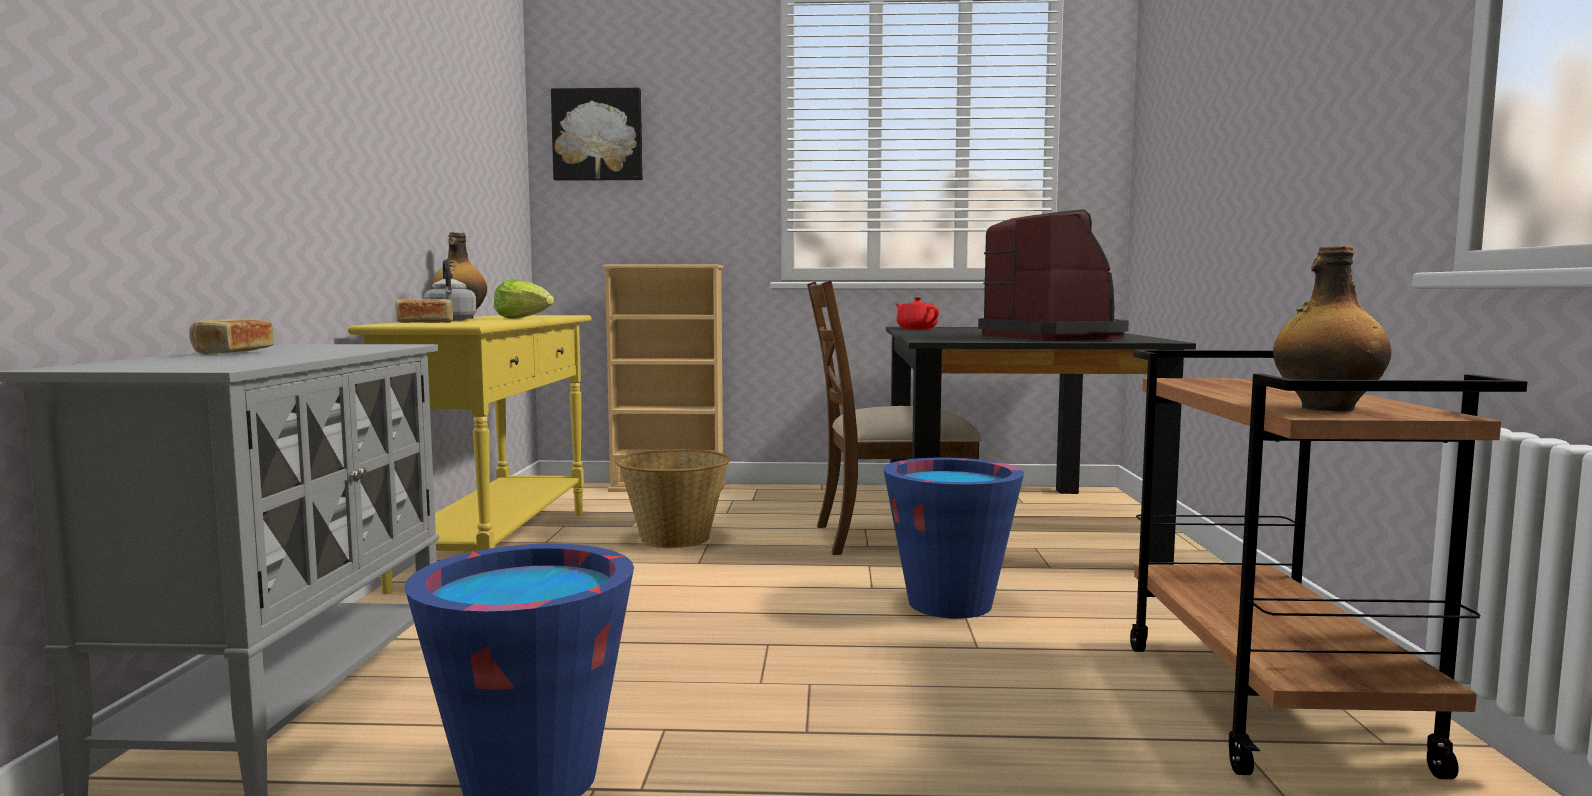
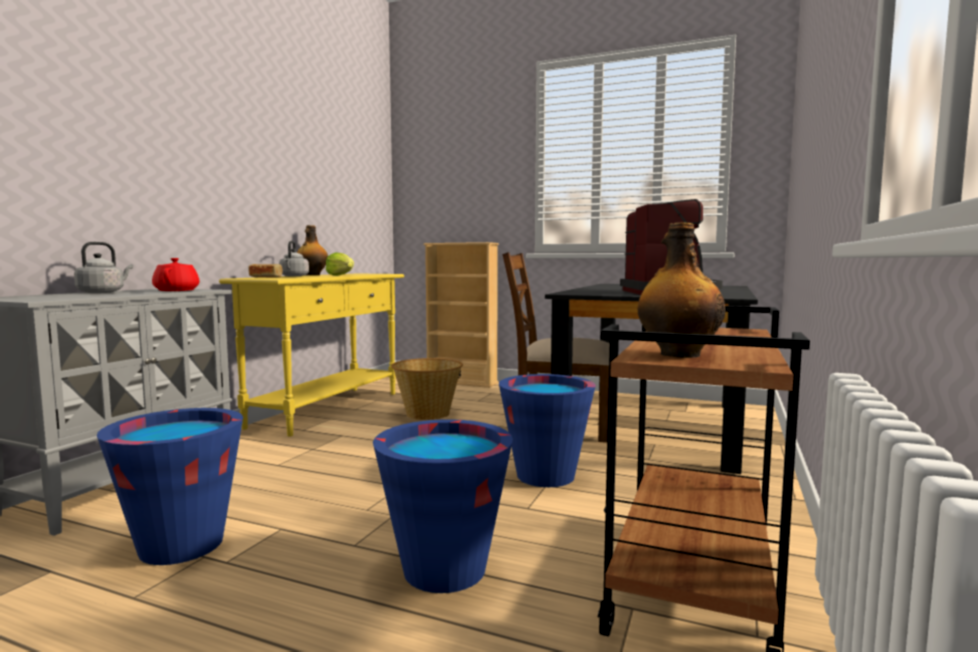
camera: 20 degrees right, 0 degrees up
bread [189,318,274,355] -> grey kettle [74,242,133,293]
picture [551,88,643,181] -> none
red teapot [895,297,939,330] -> red teapot moved to [152,258,200,291]
none -> blue bucket [373,419,513,593]

